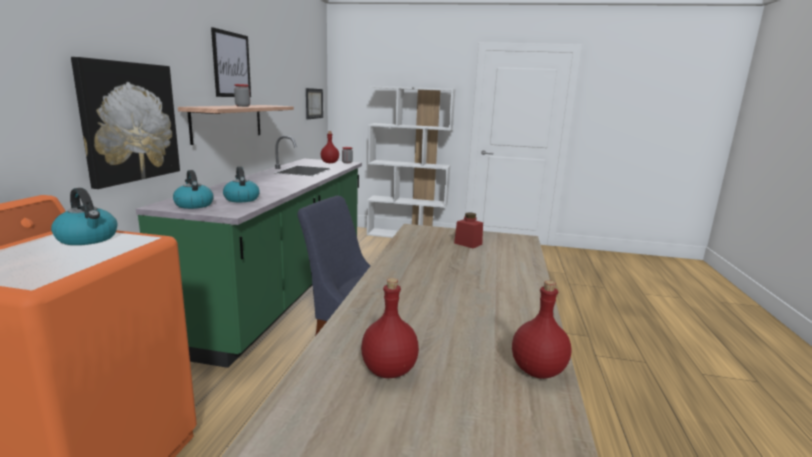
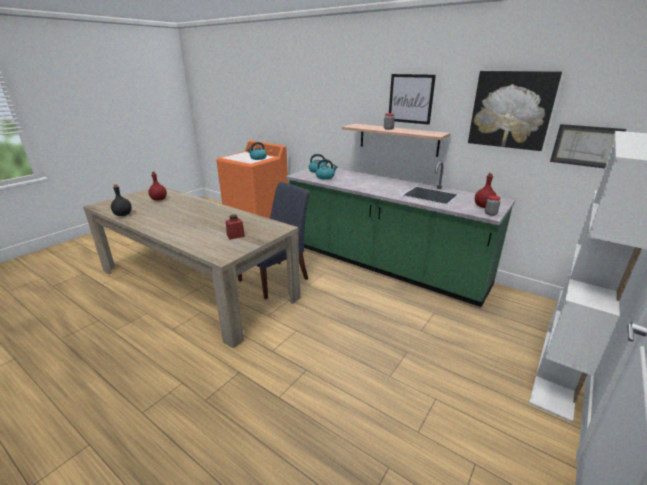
camera: 115 degrees right, 10 degrees up
picture [71,57,180,189] -> picture moved to [468,71,562,151]
red bottle [512,280,571,379] -> black bottle [111,184,132,216]

